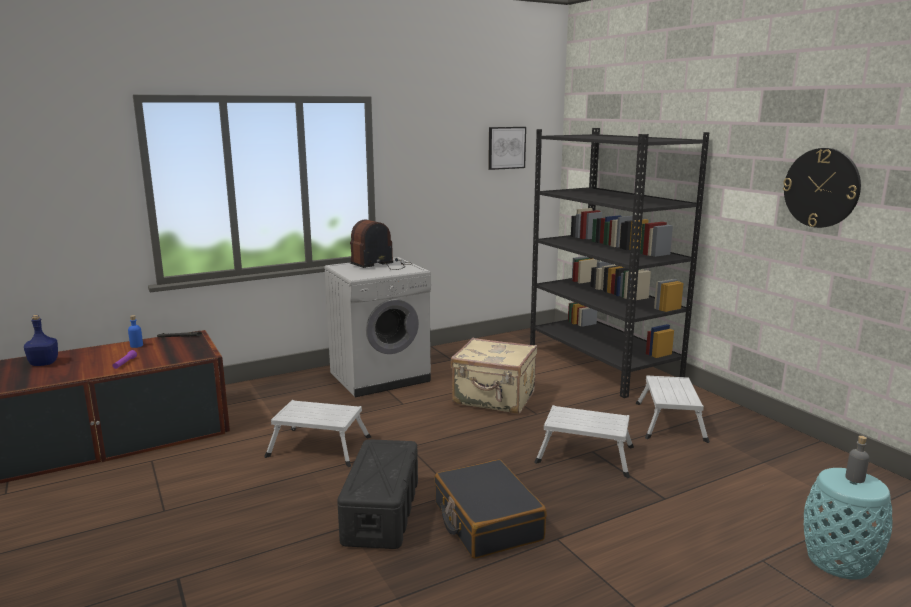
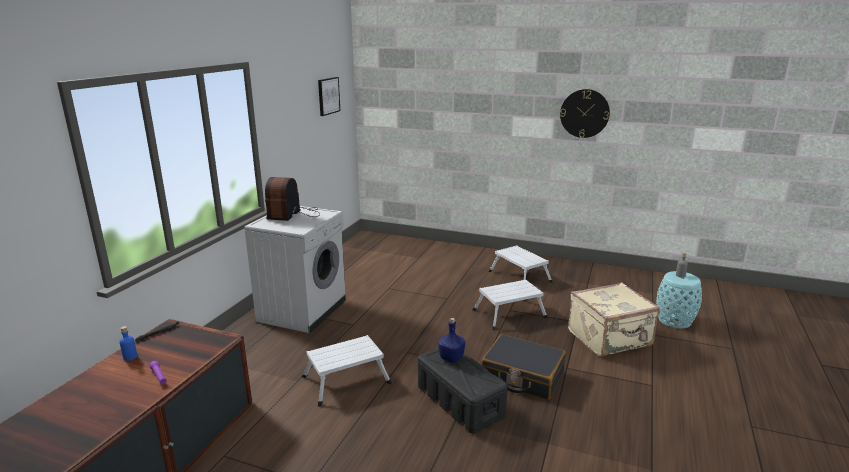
camera: 40 degrees left, 5 degrees up
blue bottle [24,315,58,366] -> blue bottle moved to [438,318,465,363]
beige suitcase [450,338,537,414] -> beige suitcase moved to [568,282,660,357]
black bookcase [530,128,710,398] -> none

